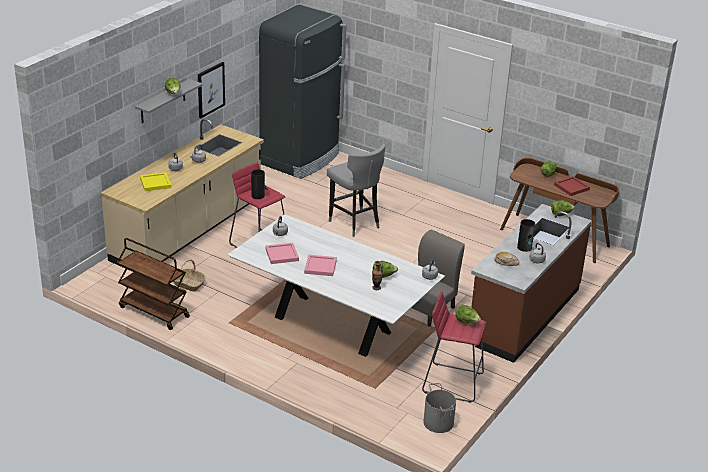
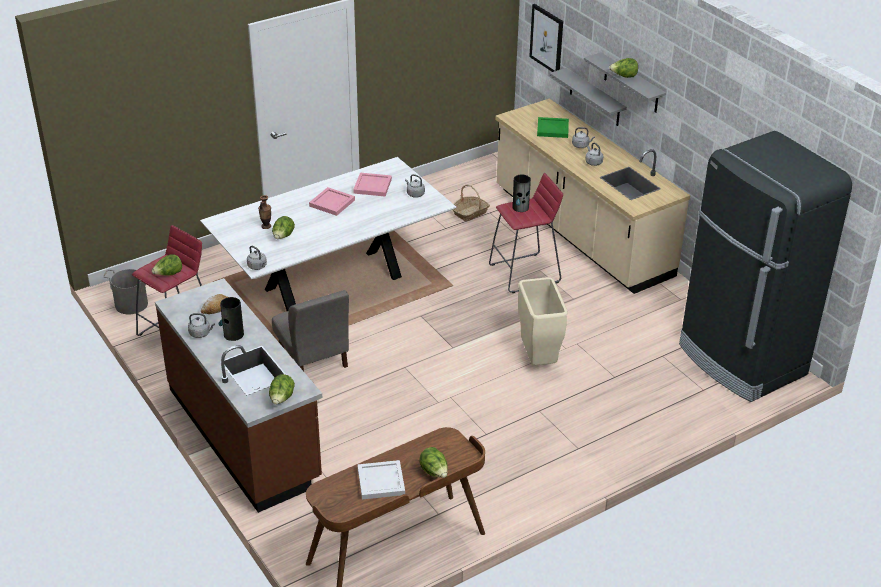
camera: 115 degrees right, 5 degrees up
brown cart [117,238,190,330] -> none
yellow tray [140,172,171,191] -> green tray [537,117,569,138]
picture [198,62,225,118] -> picture moved to [529,4,563,72]
grey stool [327,144,385,237] -> beige trash can [518,277,568,365]
red tray [554,176,590,196] -> white tray [357,460,405,500]
none -> grey shelf [550,68,627,126]

